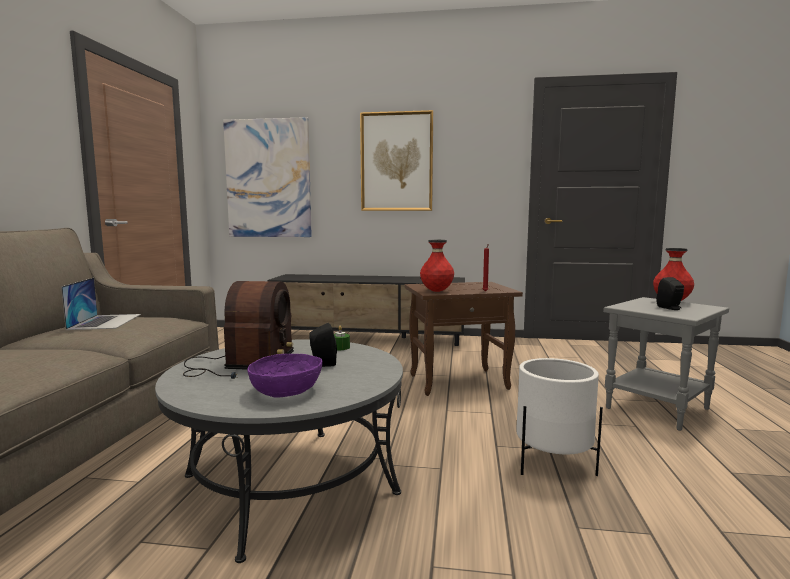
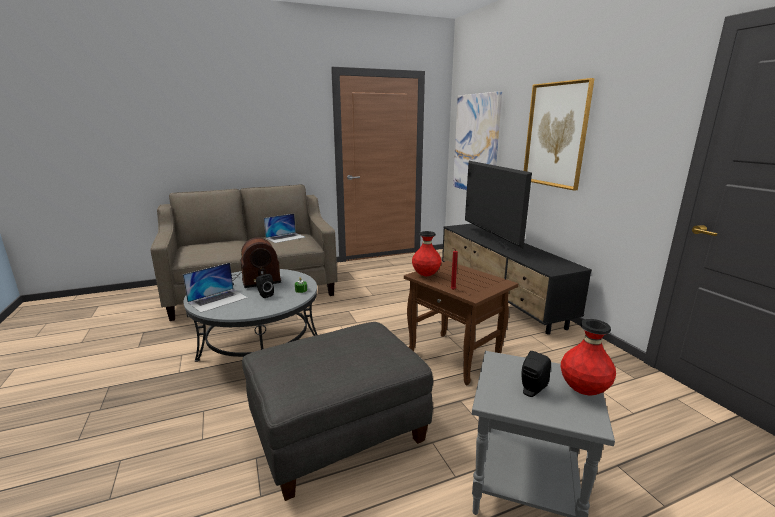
camera: 60 degrees right, 10 degrees up
purple bowl [247,354,323,398] -> laptop [183,263,248,313]
white planter [516,358,603,476] -> grey ottoman [242,322,433,501]
none -> television [465,161,532,251]

